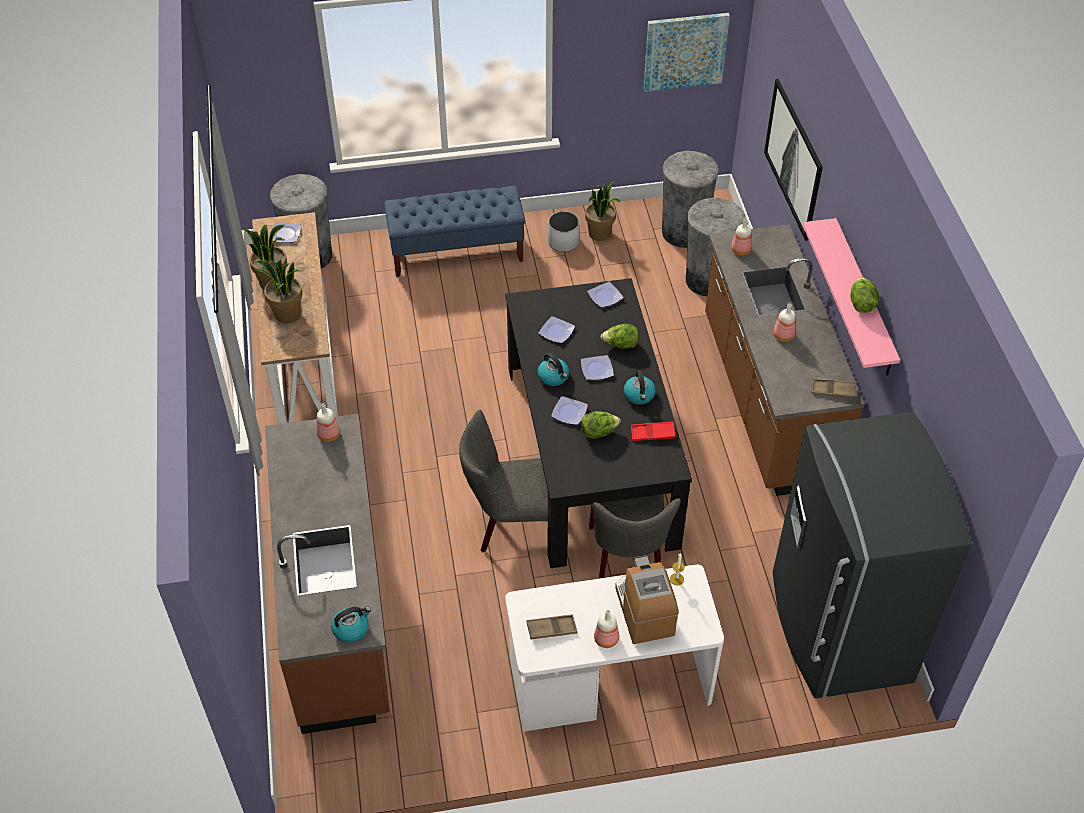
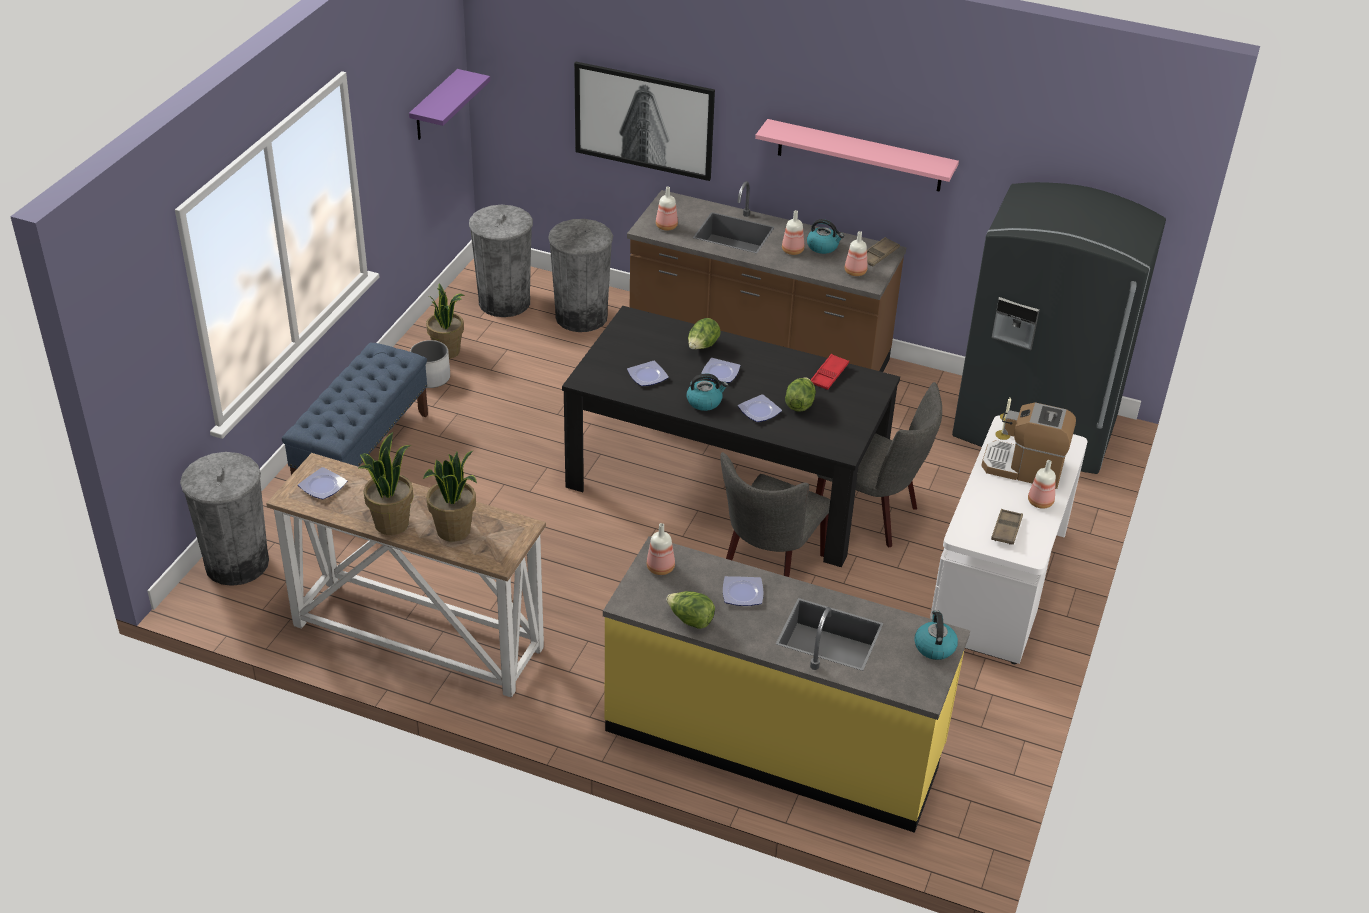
camera: 60 degrees left, 10 degrees down
brown counter [265,414,390,734] -> yellow counter [603,536,970,833]
plate [587,282,624,308] -> plate moved to [723,576,763,606]
kettle [624,370,656,405] -> kettle moved to [807,219,844,254]
picture [643,13,730,92] -> purple shelf [409,69,490,140]
lettuce [850,277,879,313] -> lettuce moved to [666,591,715,629]
none -> bottle [845,231,868,276]

